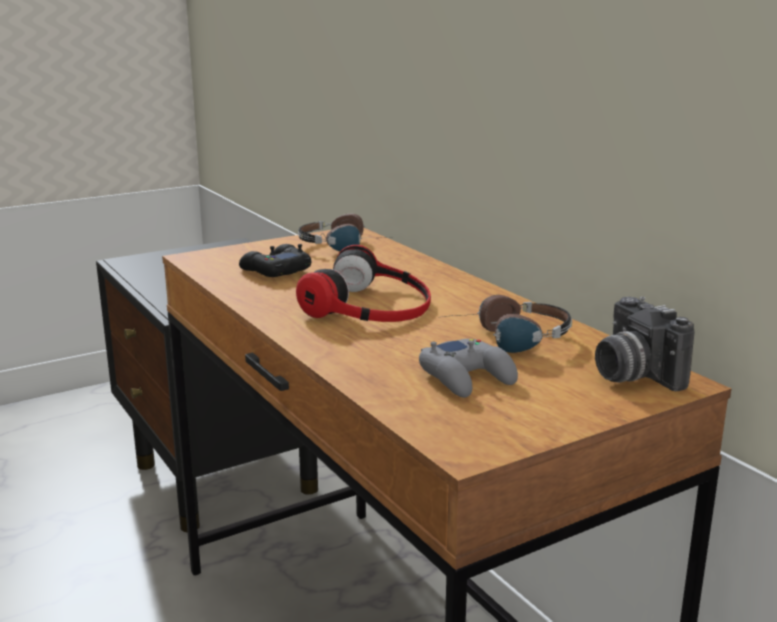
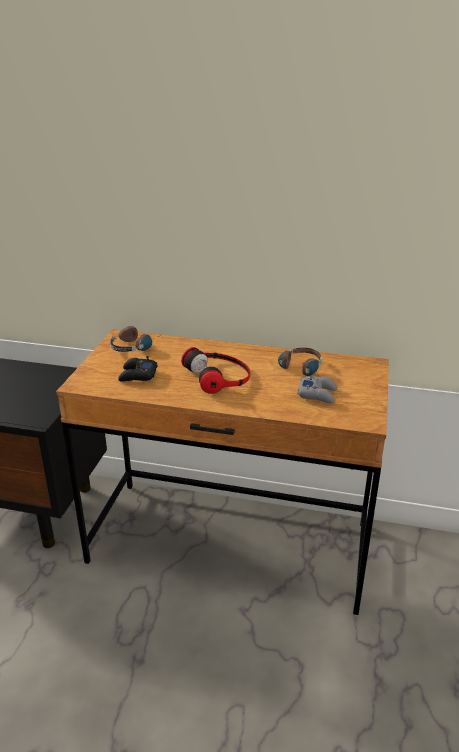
camera: 45 degrees left, 10 degrees up
camera [595,297,694,391] -> none

